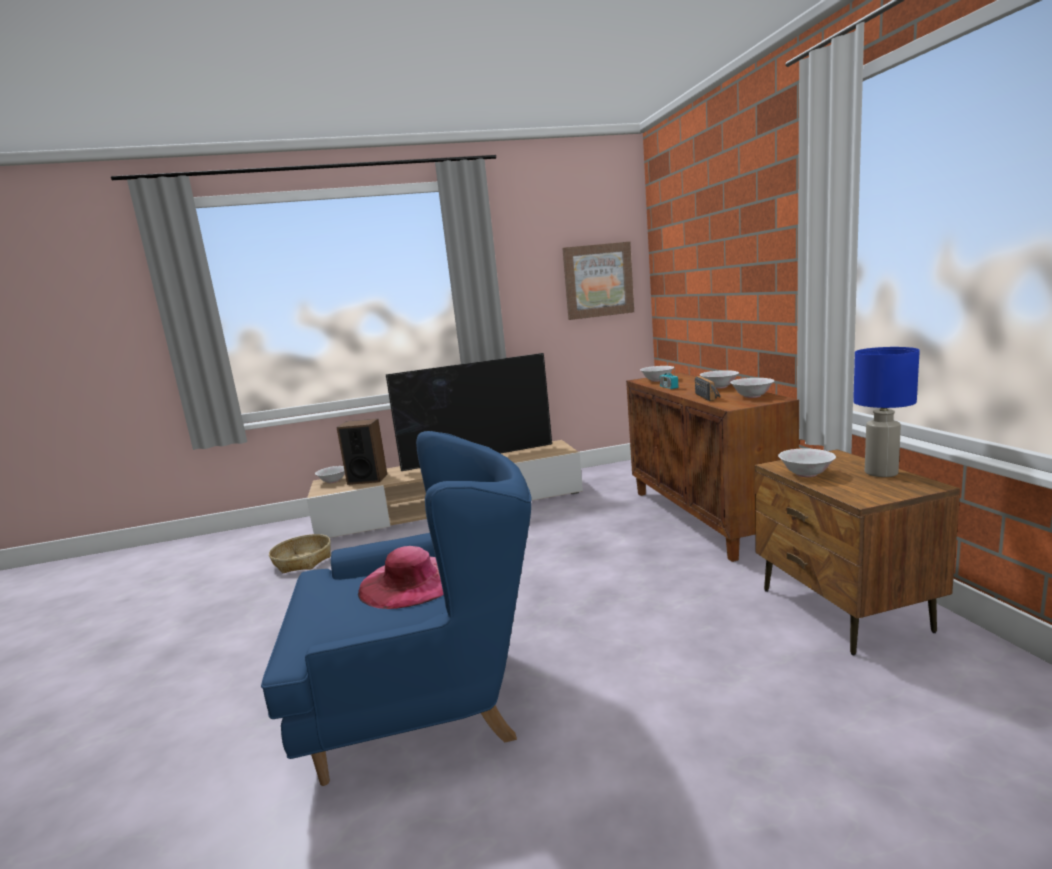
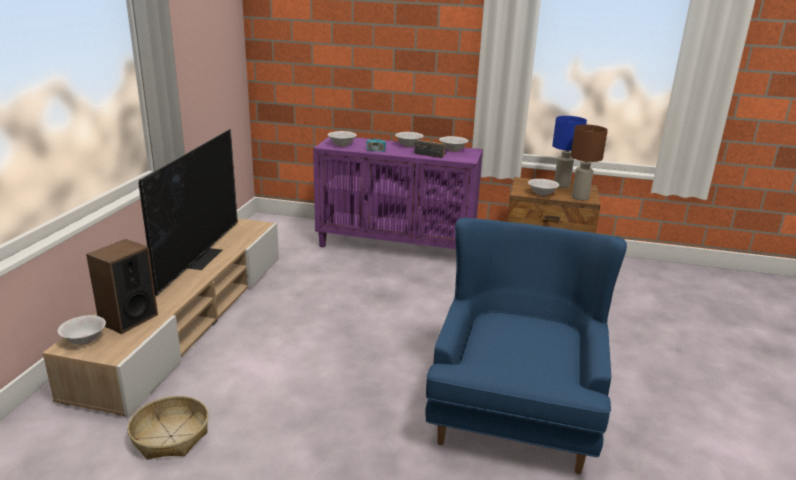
camera: 65 degrees left, 10 degrees up
pink hat [358,546,444,609] -> none
picture [562,242,634,320] -> none
brown cabinet [626,373,799,562] -> purple cabinet [313,137,483,249]
none -> brown table lamp [571,125,608,200]

